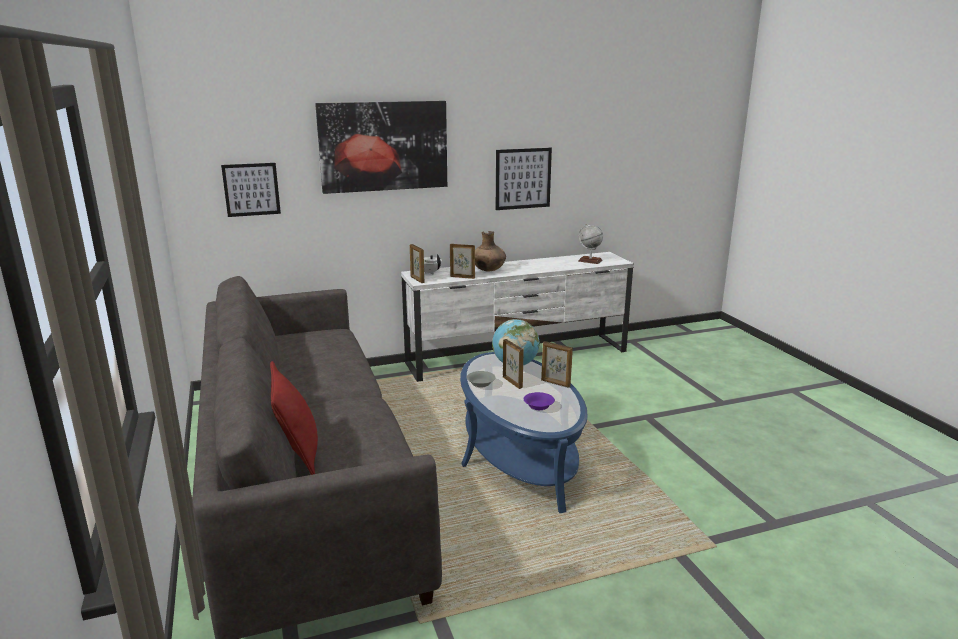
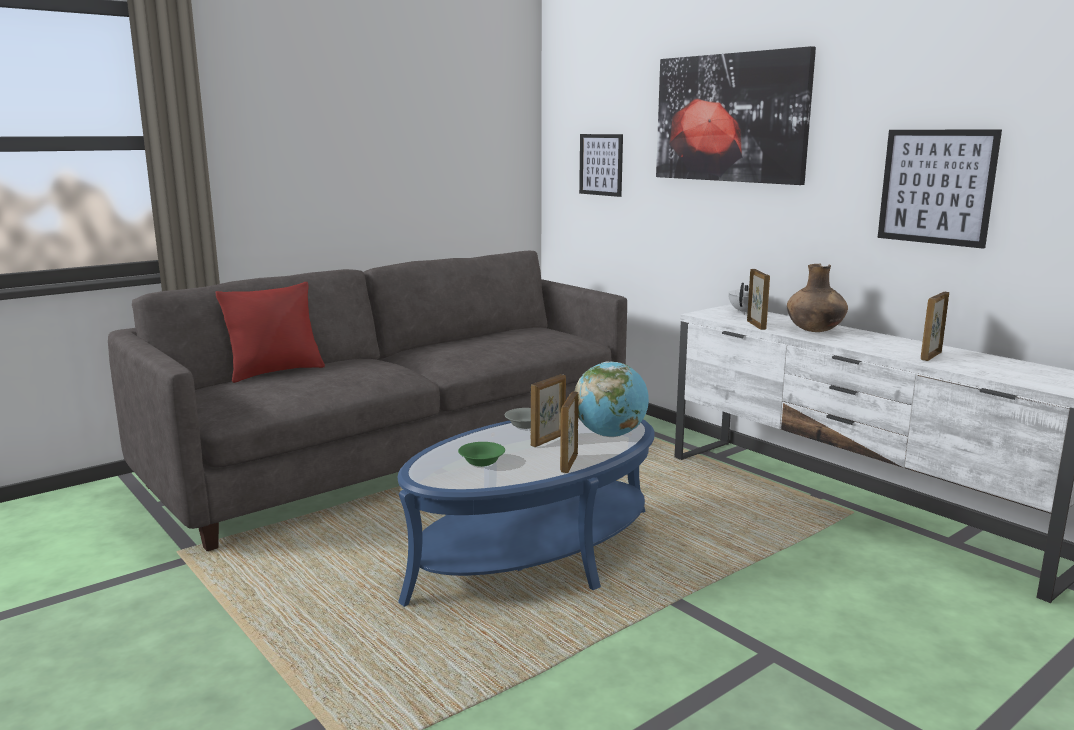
camera: 70 degrees right, 5 degrees down
picture frame [410,244,424,283] -> picture frame moved to [921,292,949,361]
purple bowl [524,392,555,410] -> green bowl [458,442,505,467]
globe [578,224,603,264] -> none

